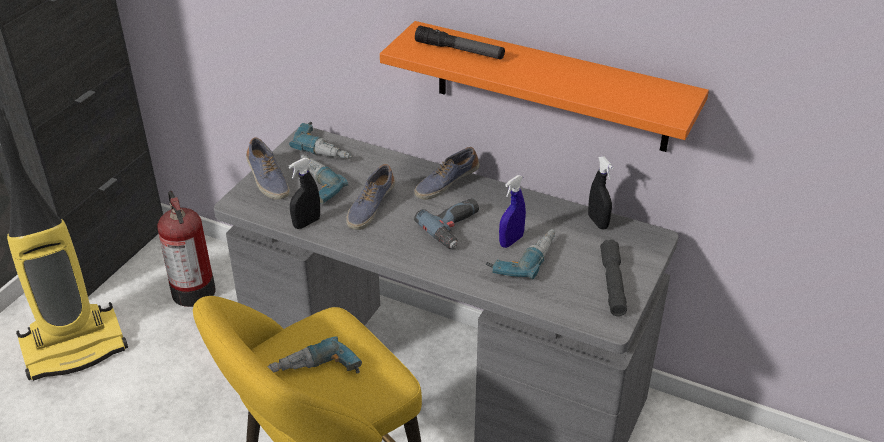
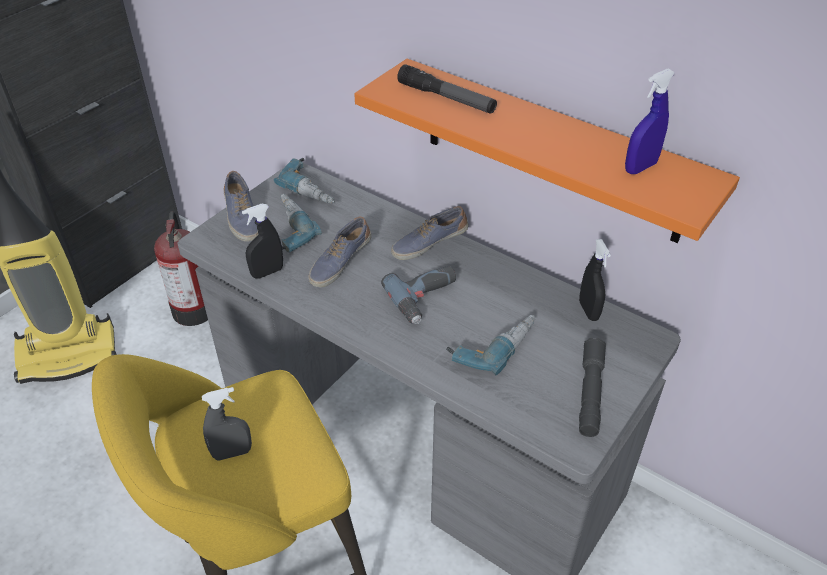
camera: 10 degrees right, 5 degrees up
power drill [267,336,362,374] -> grey spray bottle [202,387,252,461]
blue spray bottle [499,175,526,248] -> blue spray bottle moved to [625,68,675,174]

